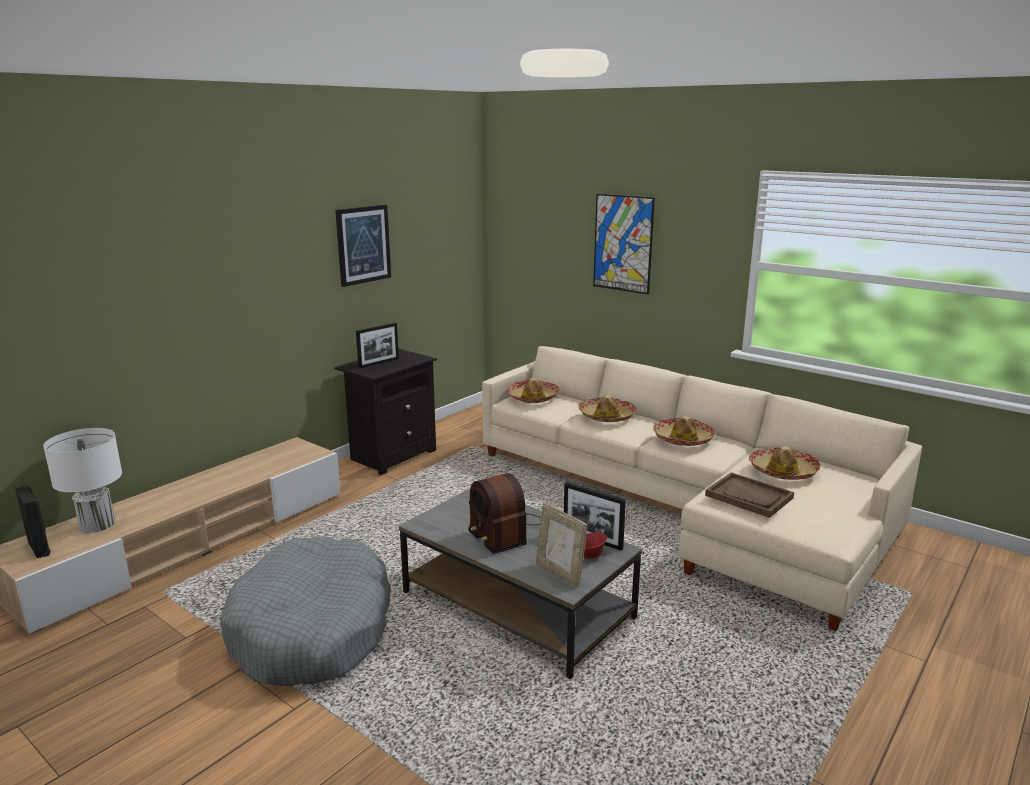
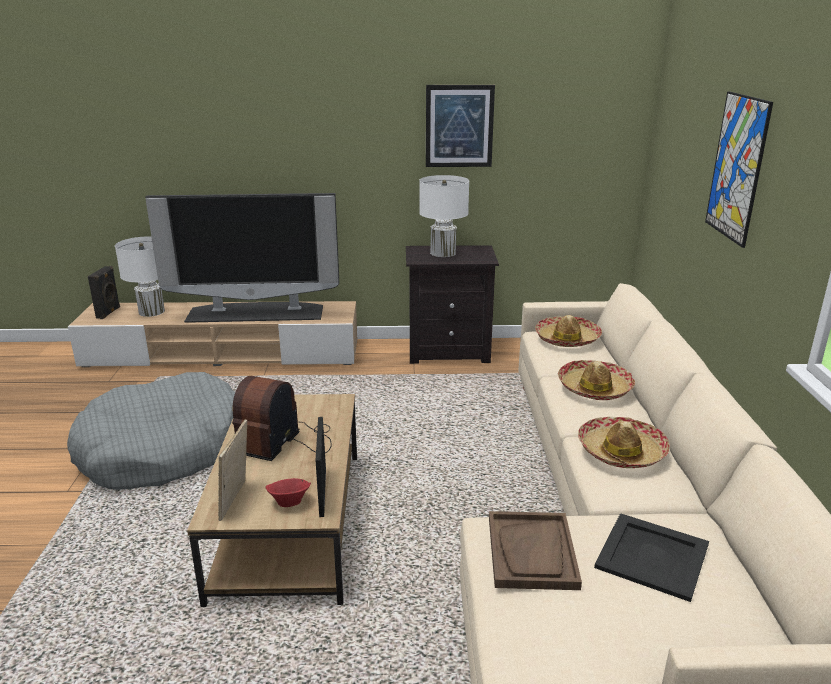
camera: 50 degrees right, 5 degrees up
picture frame [356,323,399,368] -> white table lamp [419,175,469,257]
grey coffee table [399,489,642,679] -> brown coffee table [187,394,357,607]
hat [749,446,821,480] -> black tray [594,513,709,602]
none -> television [145,193,339,323]

